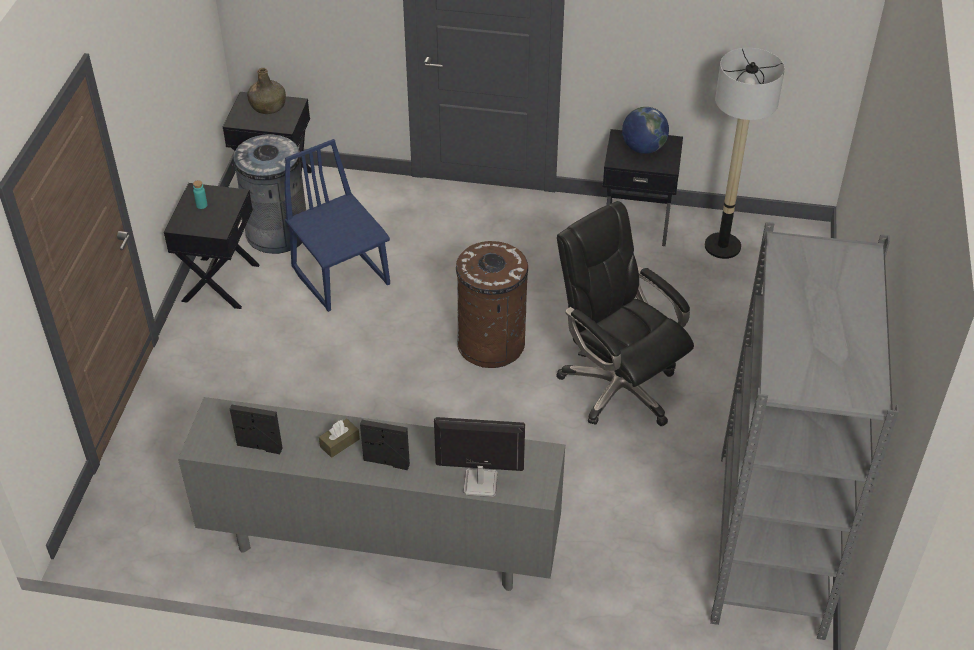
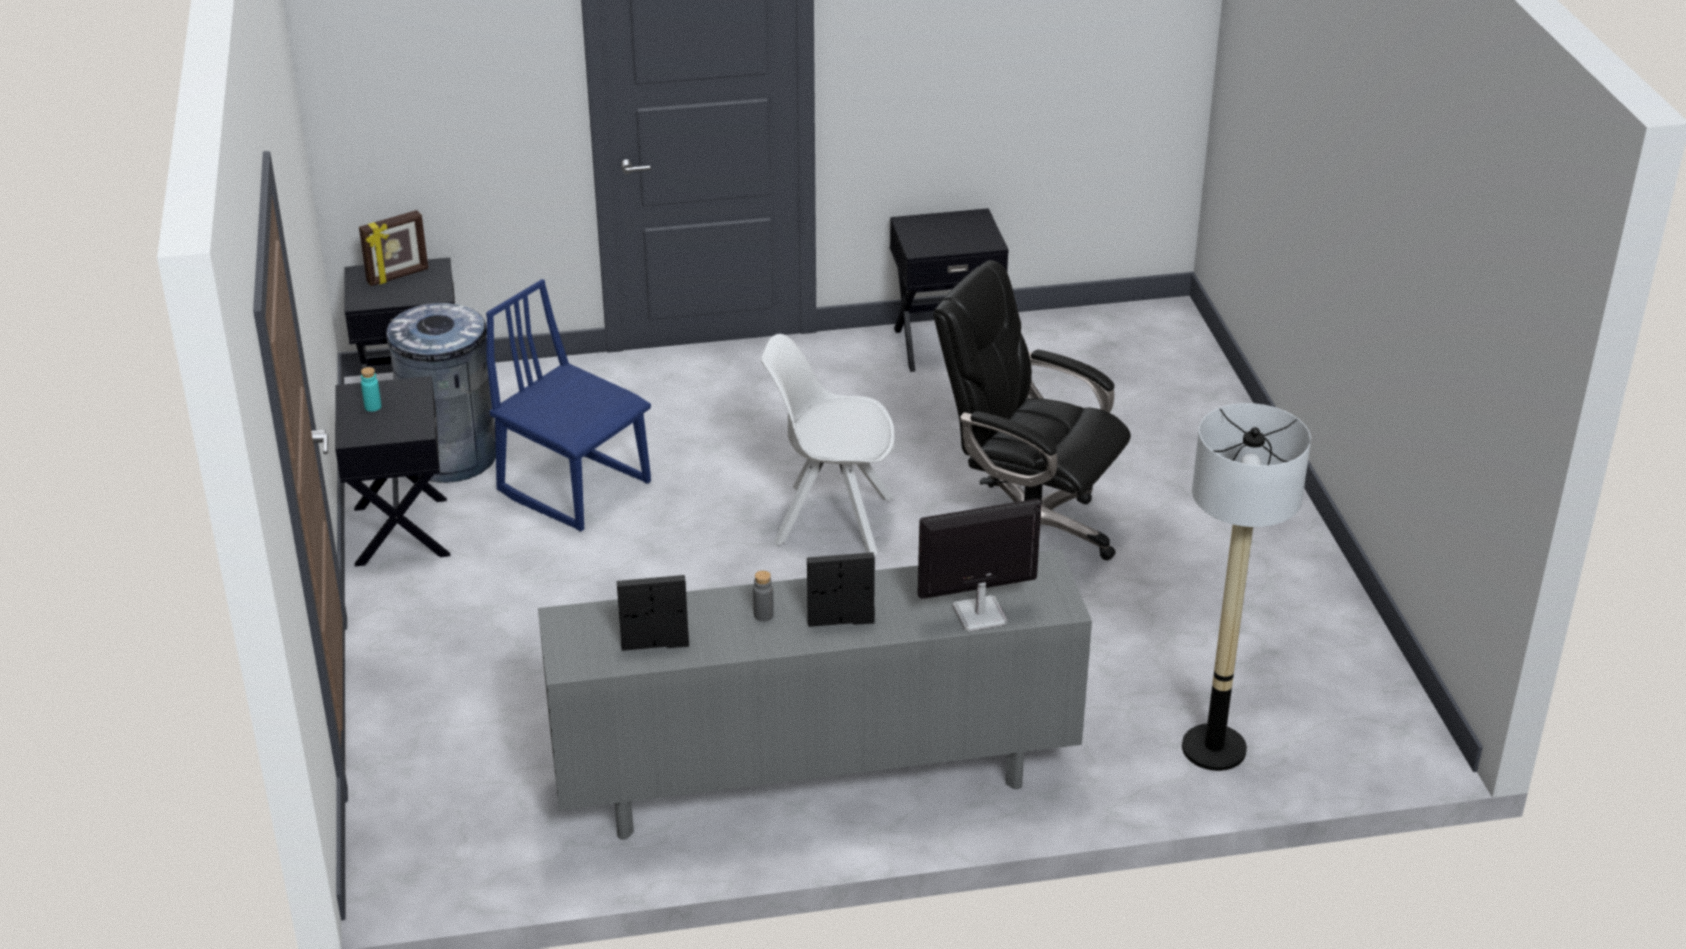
camera: 20 degrees left, 10 degrees down
green bottle [247,68,286,114] -> picture frame [359,210,428,286]
brown tissue box [319,419,360,458] -> grey bottle [753,571,774,621]
brown trash can [456,241,528,368] -> white chair [761,334,894,555]
globe [622,107,669,154] -> none
floor lamp [705,48,785,259] -> floor lamp moved to [1182,403,1311,771]
grey bookcase [710,222,899,640] -> none

